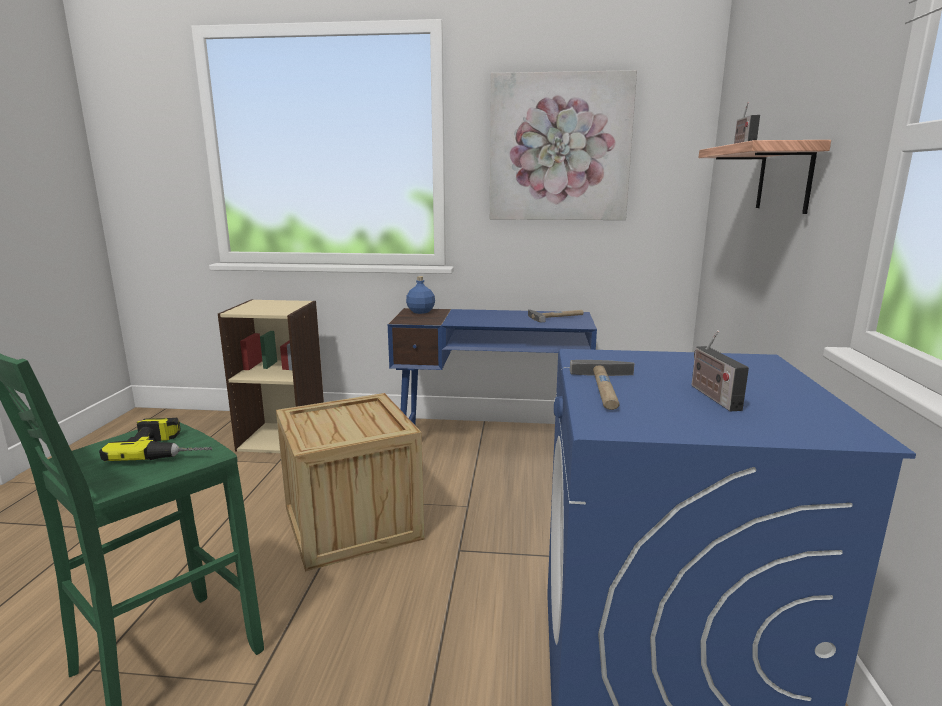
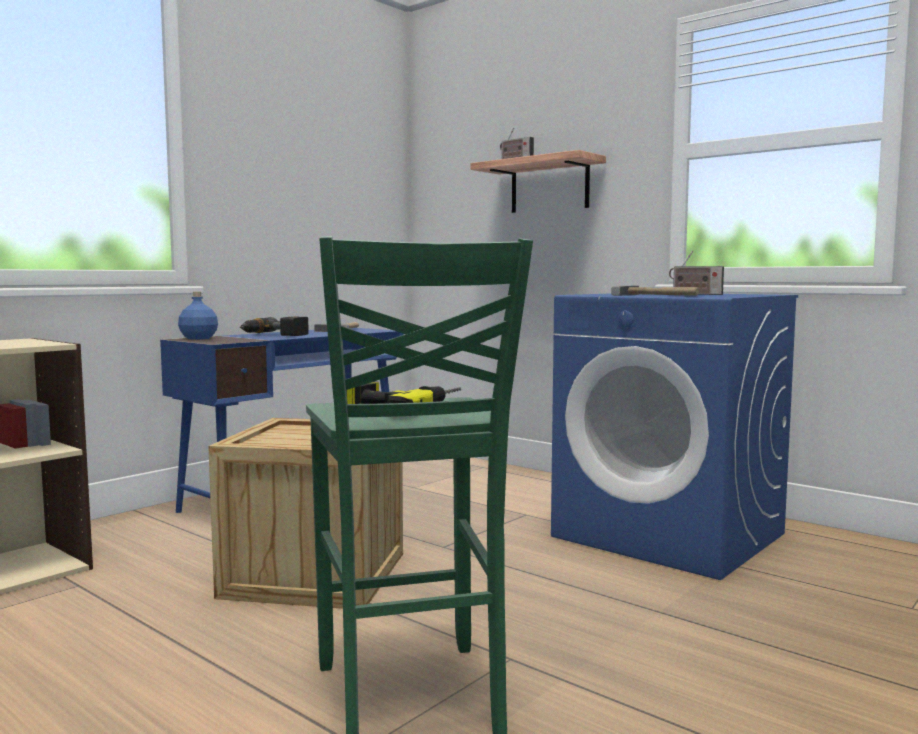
camera: 55 degrees left, 10 degrees down
picture [490,70,637,220] -> none
none -> power drill [239,316,309,336]

